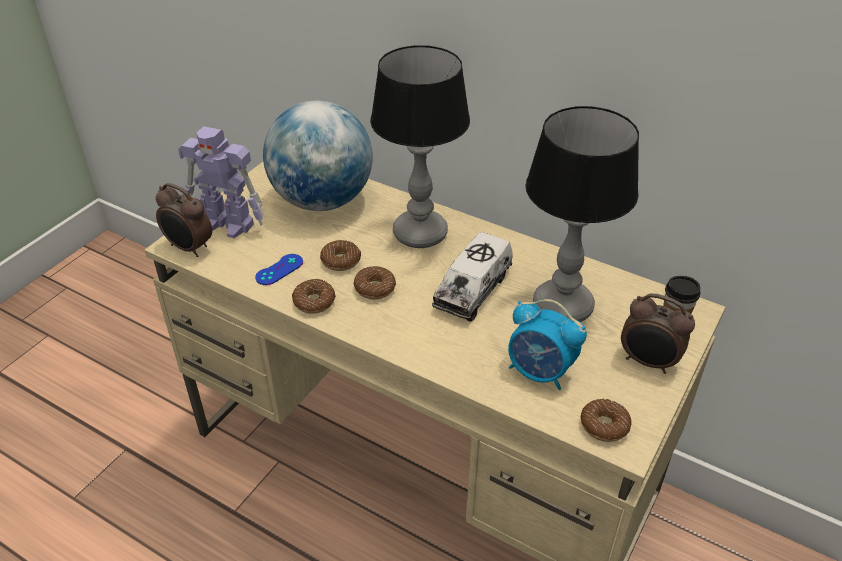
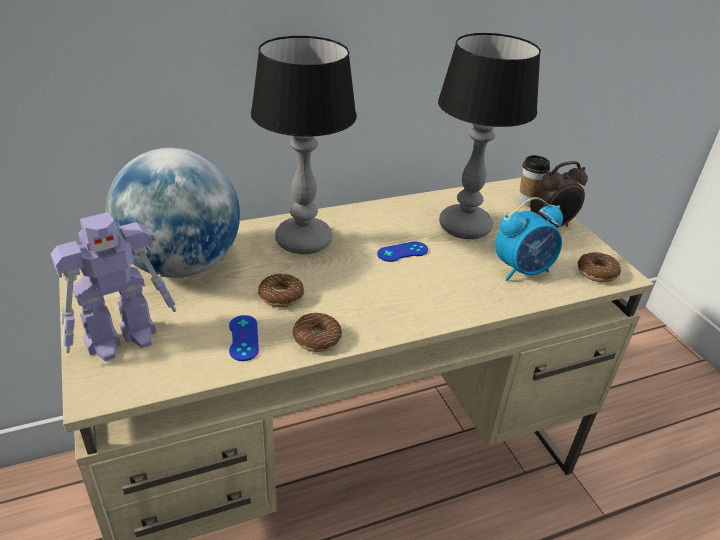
camera: 55 degrees left, 5 degrees down
alarm clock [156,183,212,257] -> none
donut [353,266,396,299] -> none
toy truck [432,232,513,322] -> blue game controller [377,241,428,262]

